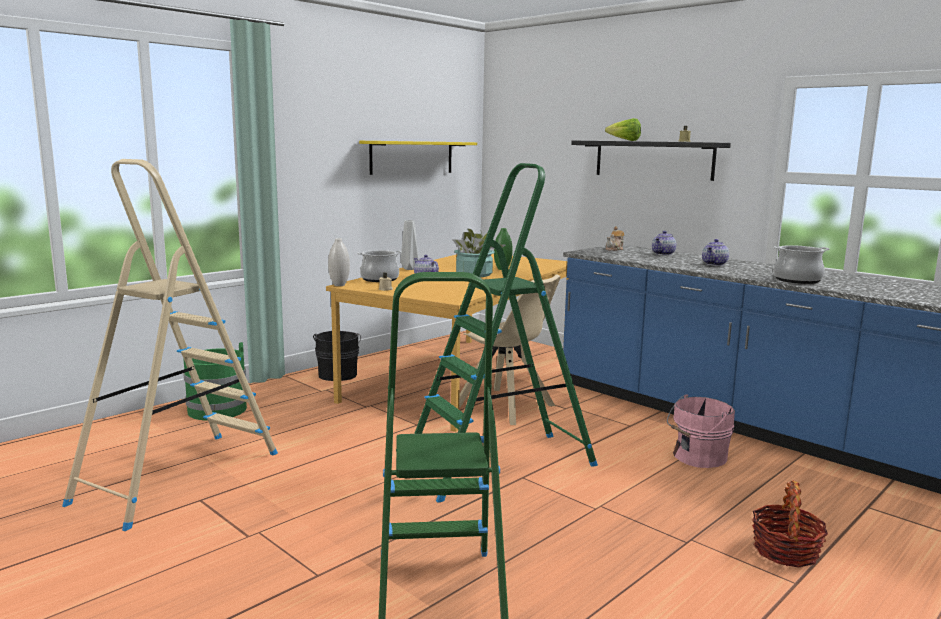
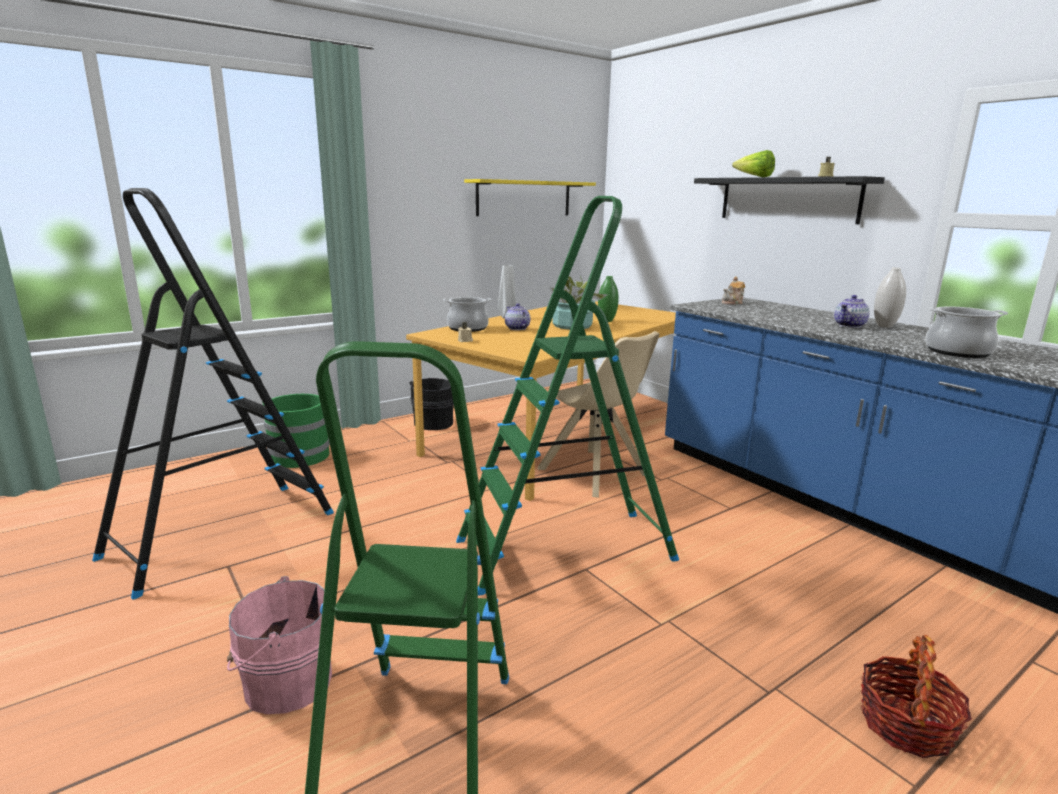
camera: 10 degrees right, 5 degrees up
beige step ladder [62,159,278,531] -> black step ladder [92,188,334,600]
white vase [328,238,350,286] -> white vase moved to [874,267,906,328]
teapot [652,231,676,255] -> none
pink bucket [667,394,735,468] -> pink bucket moved to [227,576,332,714]

